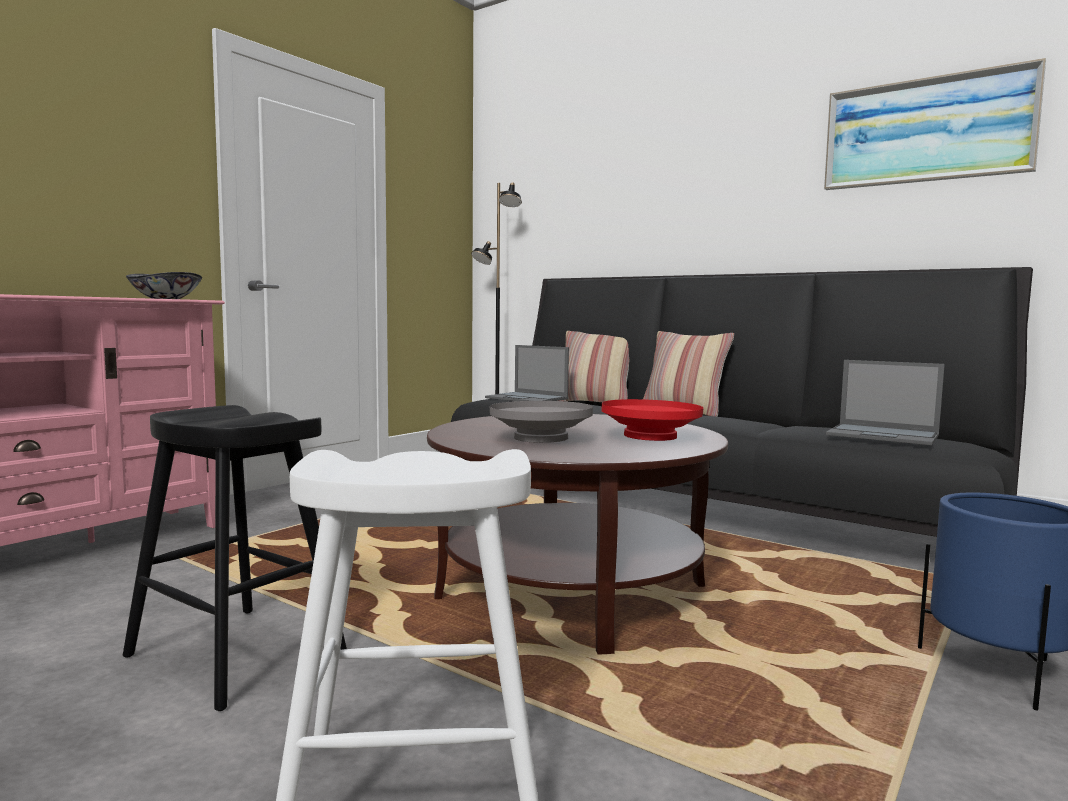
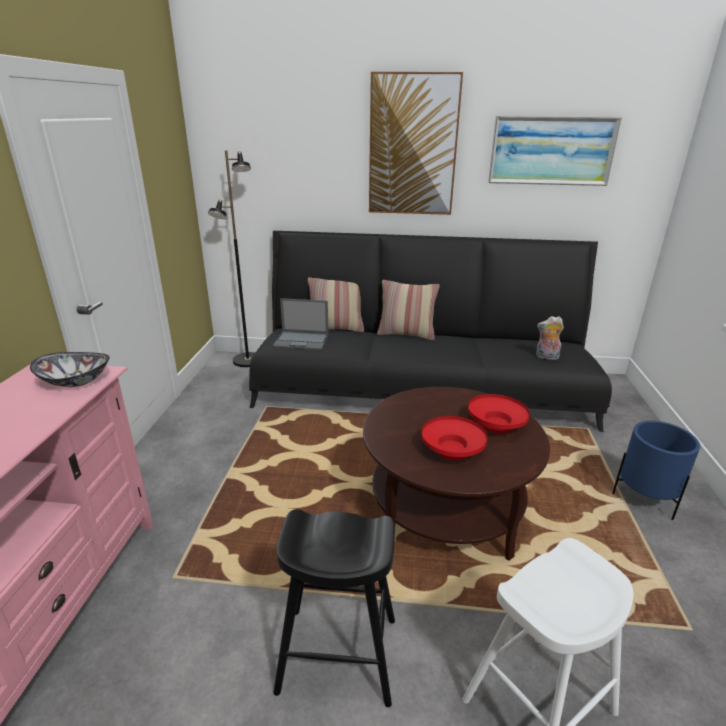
camera: 30 degrees left, 20 degrees up
grey bowl [490,401,593,443] -> red bowl [422,416,488,460]
laptop [826,360,945,445] -> plush toy [536,316,564,360]
none -> picture [369,72,463,215]

